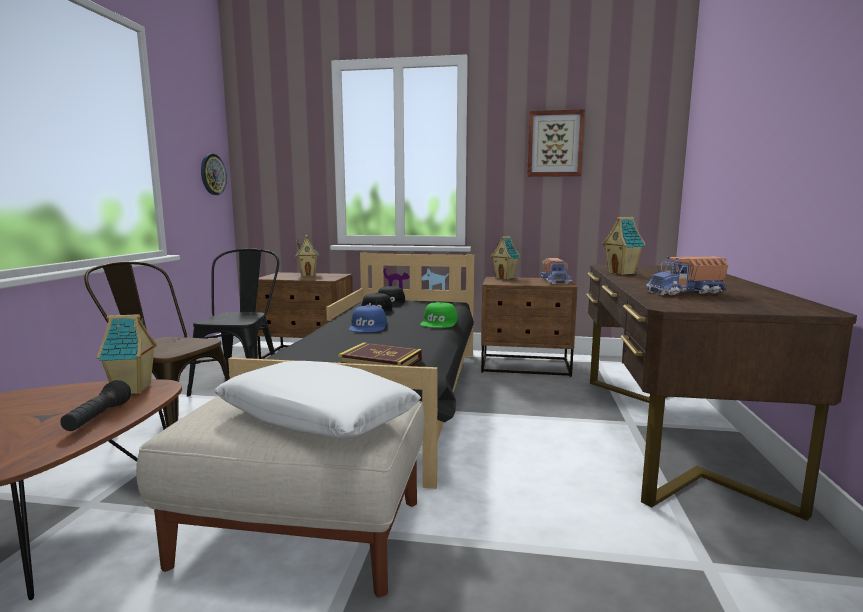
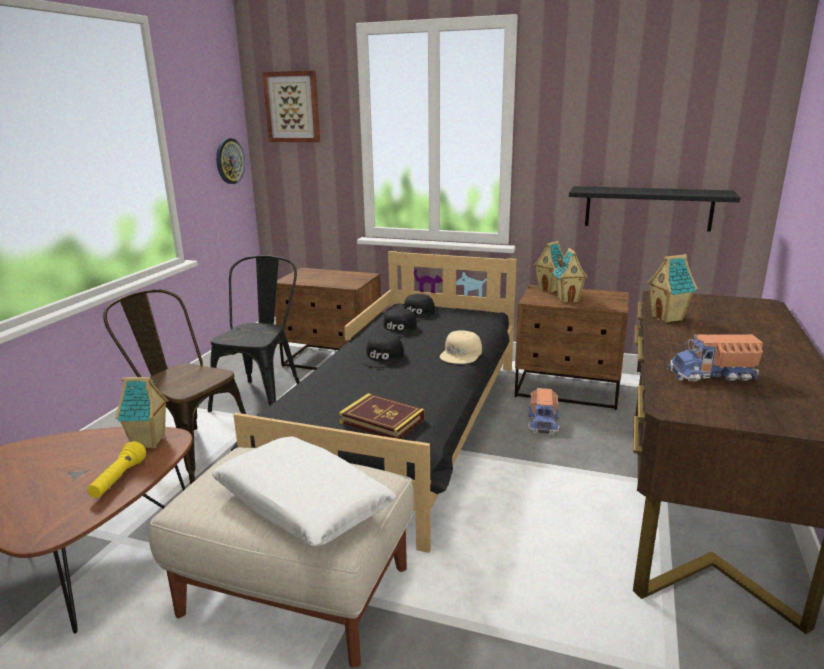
camera: 10 degrees right, 10 degrees up
black flashlight [60,380,131,431] -> yellow flashlight [87,441,146,498]
toy house [295,235,320,277] -> toy house moved to [553,248,588,303]
blue cap [348,306,387,332] -> black cap [362,334,404,368]
green cap [420,302,458,328] -> beige cap [440,330,482,364]
picture [527,109,585,177] -> picture moved to [262,71,320,142]
toy truck [540,258,572,284] -> toy truck moved to [528,388,559,435]
none -> black shelf [569,186,741,232]

